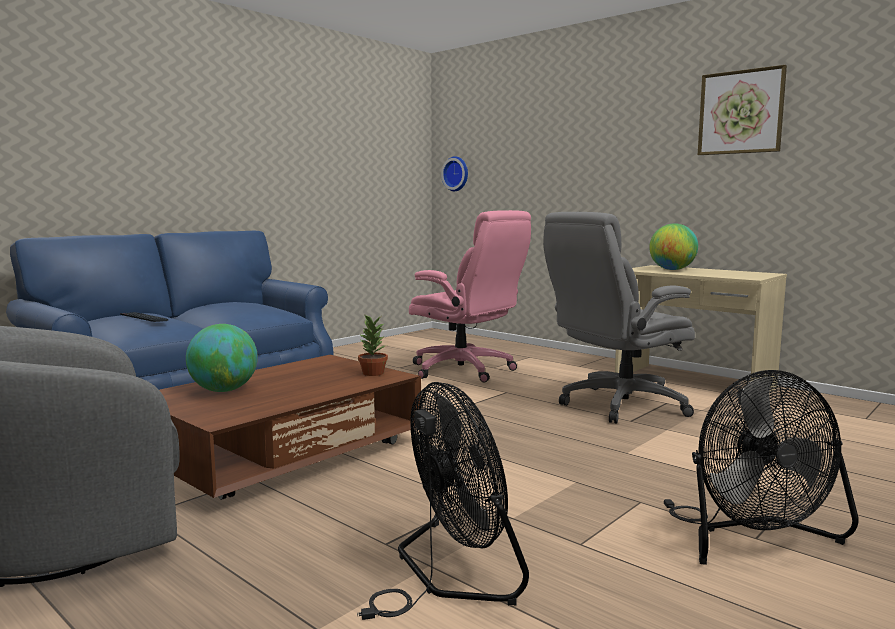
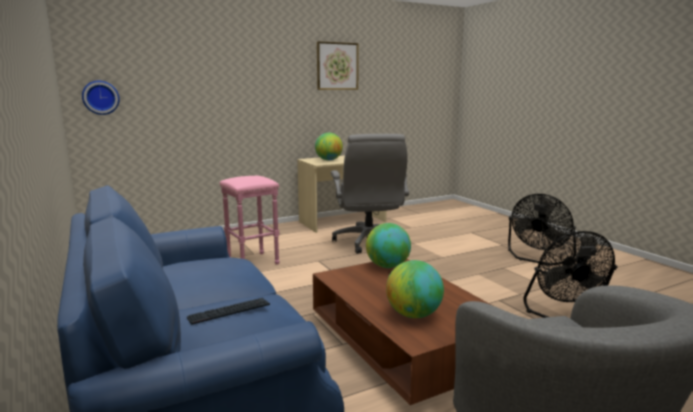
camera: 70 degrees left, 5 degrees up
potted plant [358,315,388,376] -> globe [366,223,411,268]
pink office chair [409,210,531,383] -> pink stool [220,176,279,265]
black fan [664,370,859,565] -> black fan turned 60 degrees counterclockwise [508,194,576,275]

